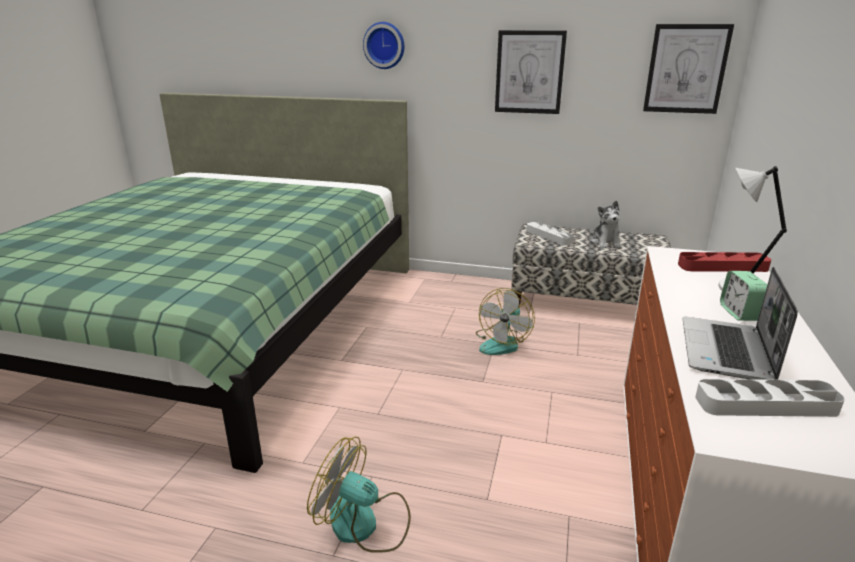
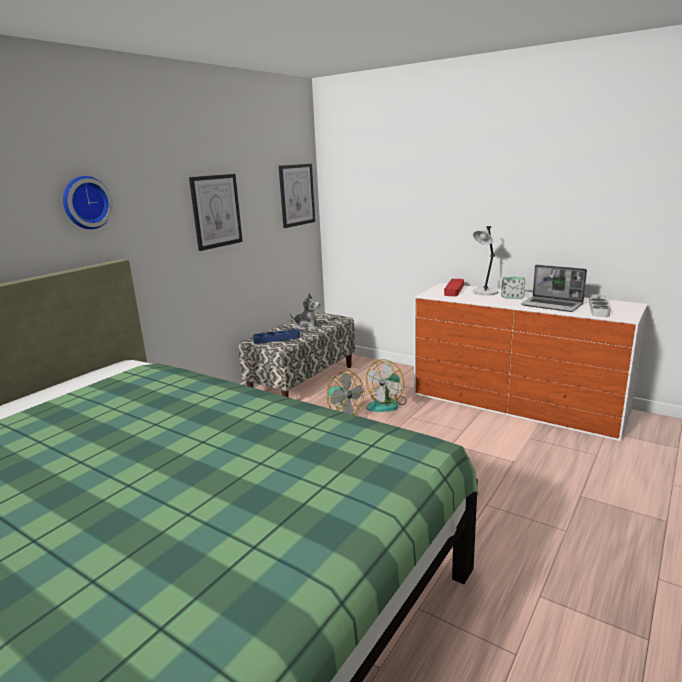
camera: 70 degrees left, 5 degrees down
fan [307,437,411,553] -> fan moved to [366,359,407,412]
grey tray [526,222,574,245] -> blue tray [253,329,300,344]

